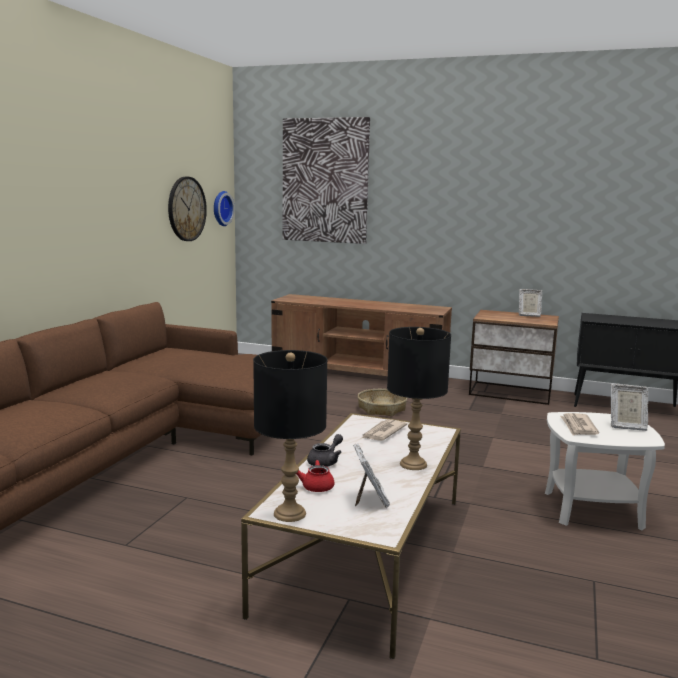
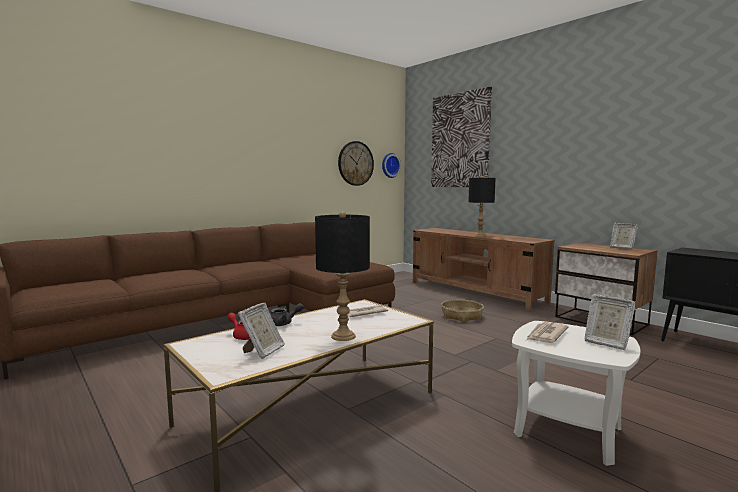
camera: 30 degrees right, 5 degrees down
black table lamp [253,350,327,522] -> black table lamp moved to [468,176,496,237]

